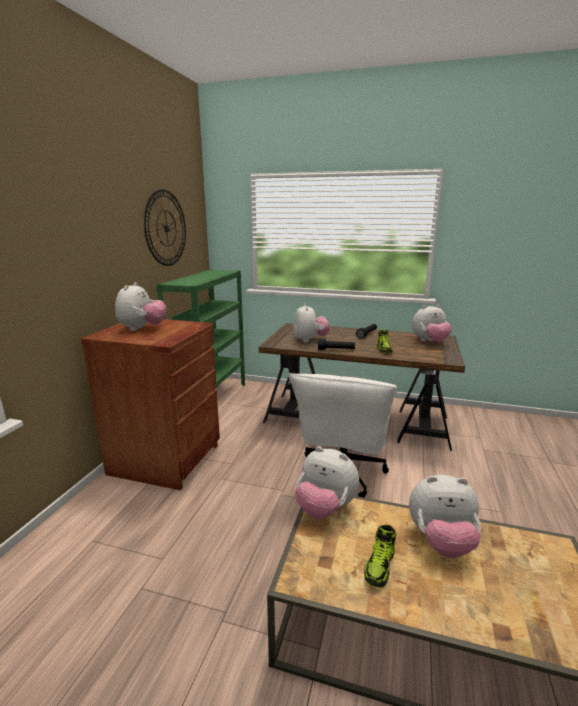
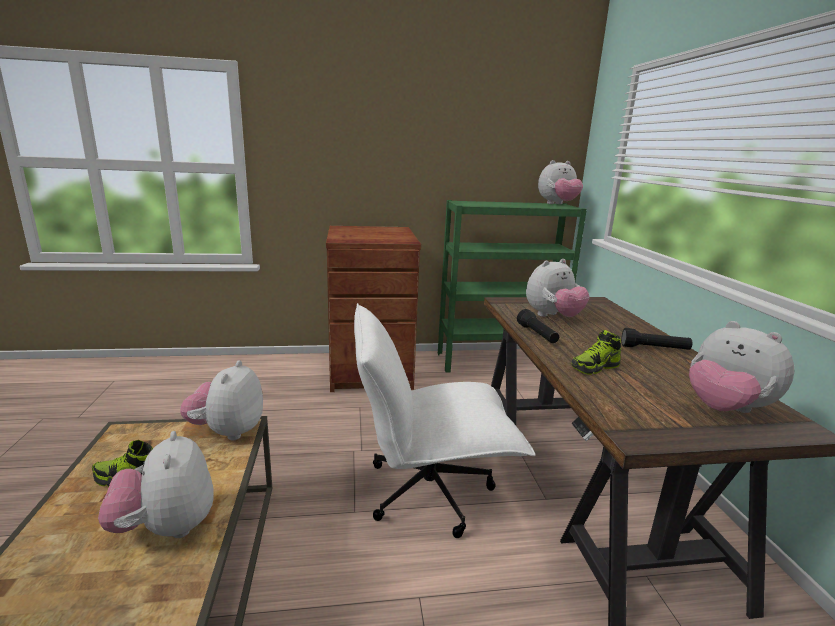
camera: 65 degrees right, 0 degrees up
plush toy [115,282,166,331] -> plush toy moved to [538,160,583,204]
wall clock [144,189,186,266] -> none

